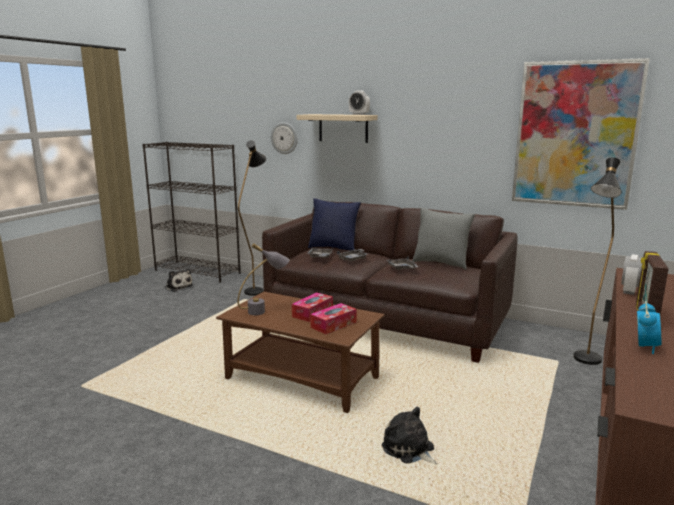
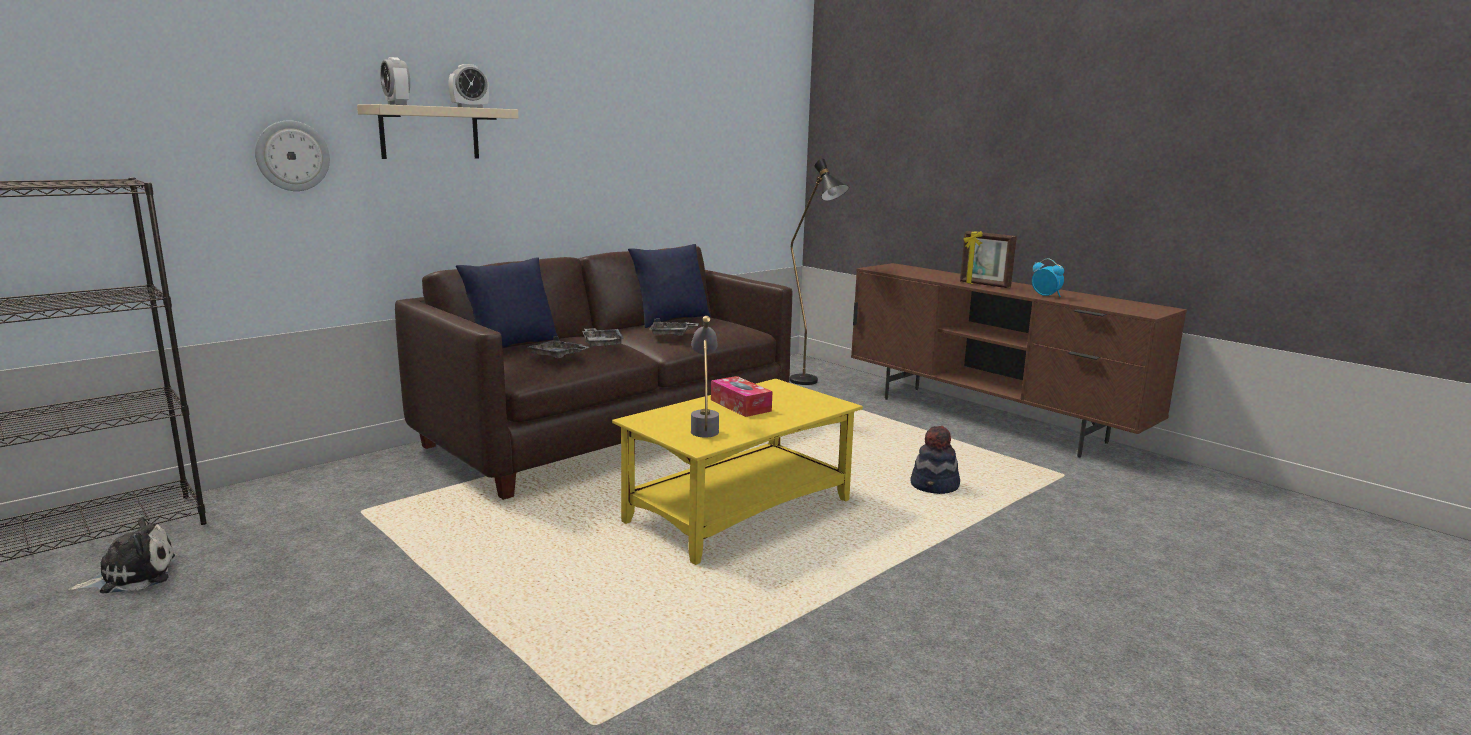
camera: 70 degrees left, 0 degrees up
brown coffee table [216,292,385,413] -> yellow coffee table [612,379,863,565]
black floor lamp [238,140,266,296] -> none
tissue box [310,303,357,334] -> none
plush toy [382,406,437,465] -> hat [910,426,960,494]
grey pillow [412,208,475,269] -> blue pillow [628,244,711,328]
picture [512,58,650,210] -> none
alarm clock [621,254,642,295] -> alarm clock moved to [380,57,410,105]

